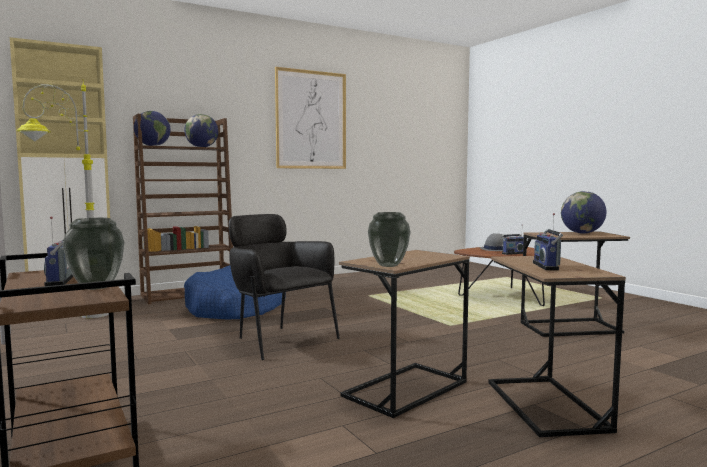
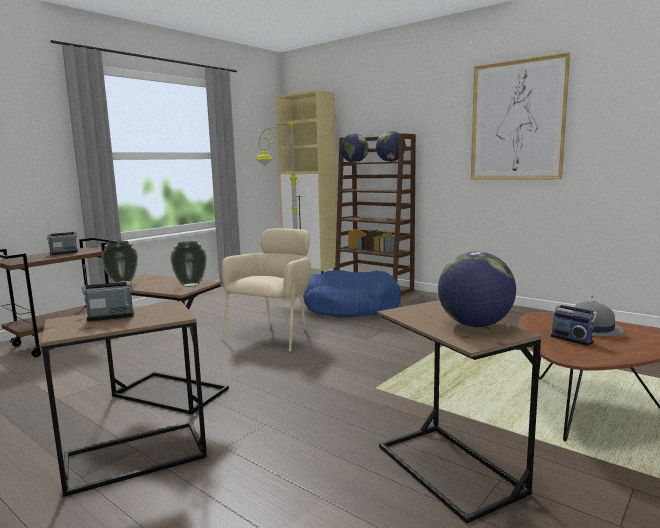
camera: 70 degrees right, 5 degrees up
vase [63,218,125,290] -> vase moved to [170,241,207,287]
black armchair [228,214,340,360] -> beige armchair [222,228,311,352]

